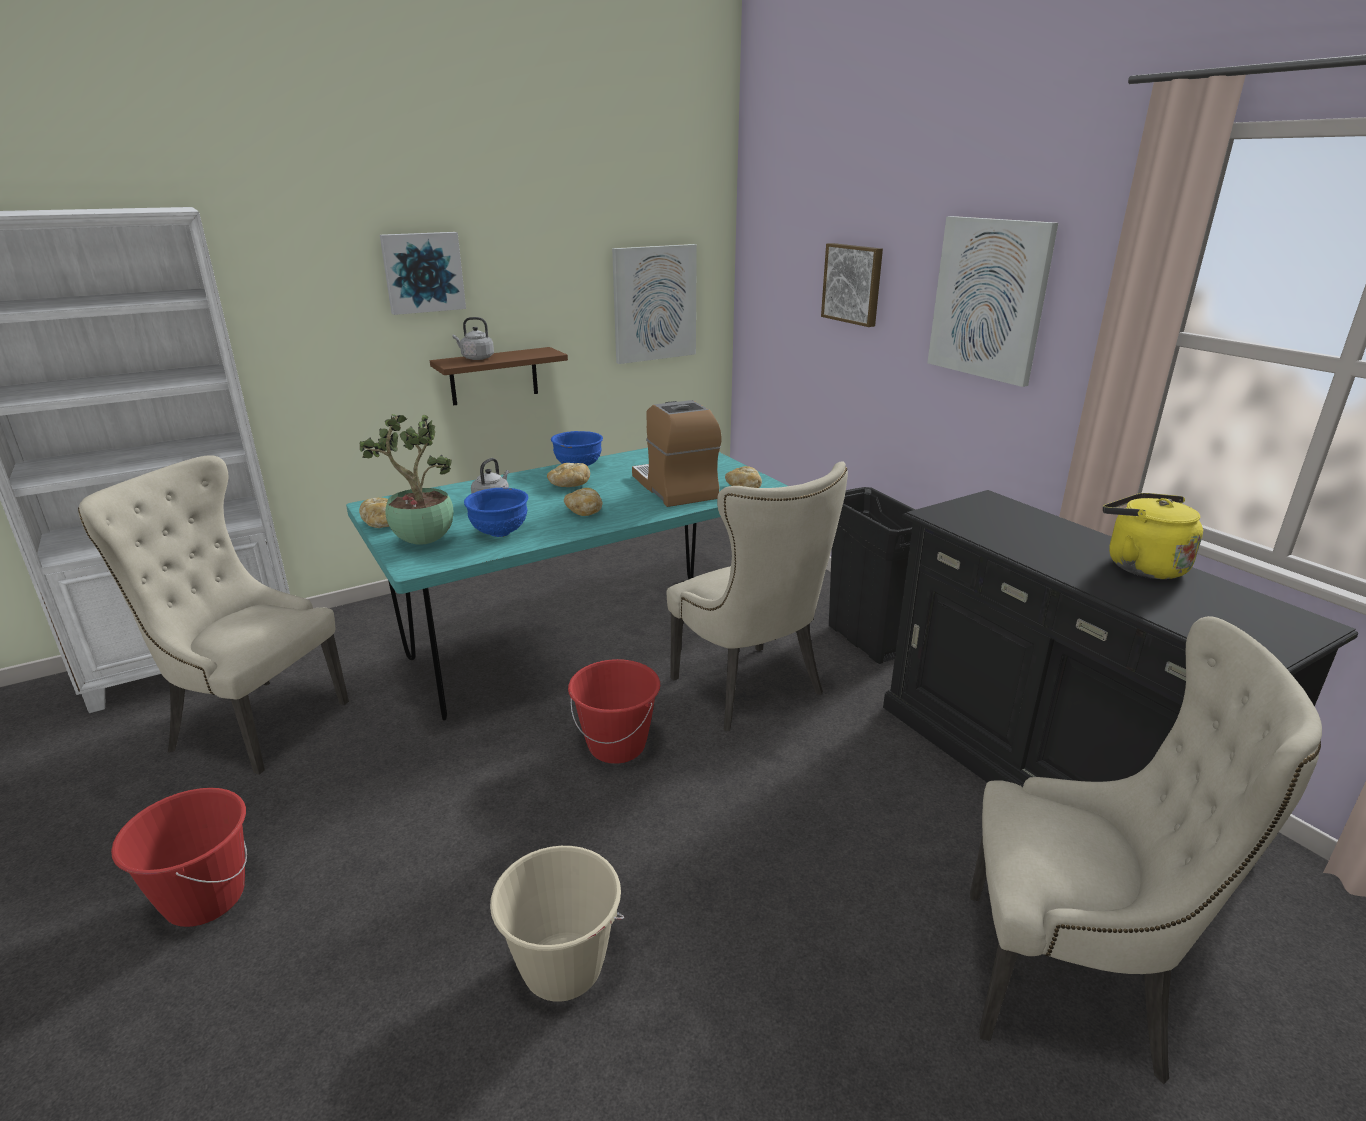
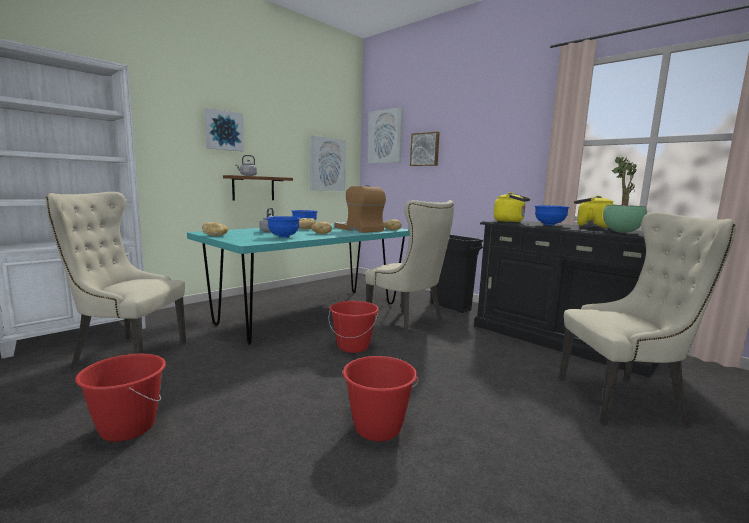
camera: 15 degrees left, 15 degrees down
potted plant [360,414,453,545] -> potted plant moved to [603,157,647,233]
beige bucket [490,846,624,1002] -> red bucket [342,356,419,441]
picture [927,216,1058,387] -> picture moved to [368,107,403,163]
none -> yellow kettle [494,192,530,222]
none -> blue bowl [534,205,570,226]

